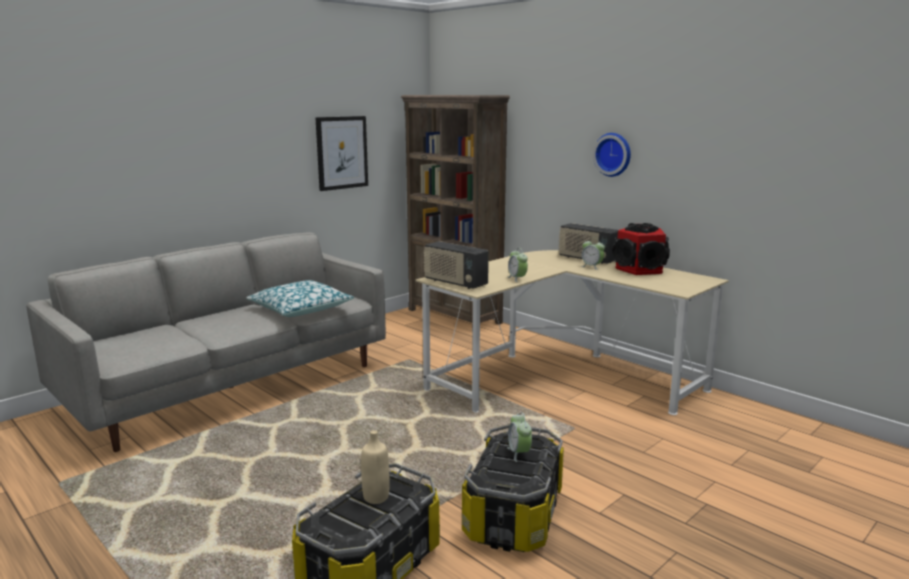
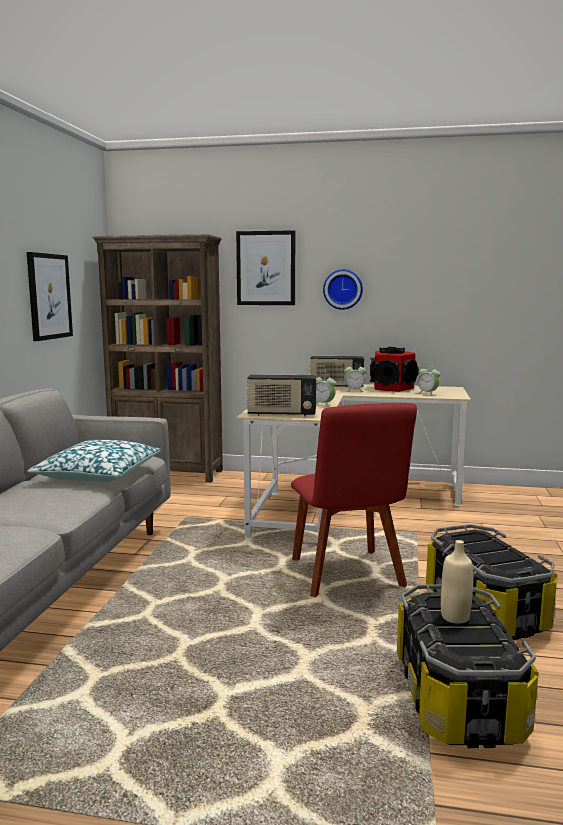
camera: 35 degrees left, 5 degrees down
alarm clock [507,413,532,462] -> alarm clock moved to [417,365,440,396]
none -> picture [236,230,295,305]
none -> red chair [291,403,417,597]

